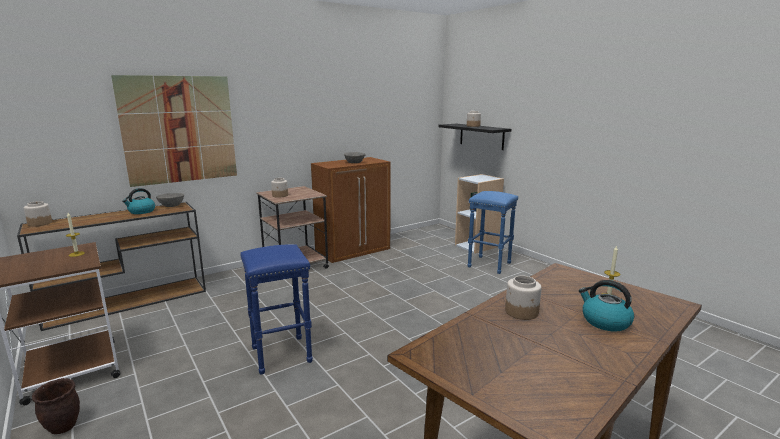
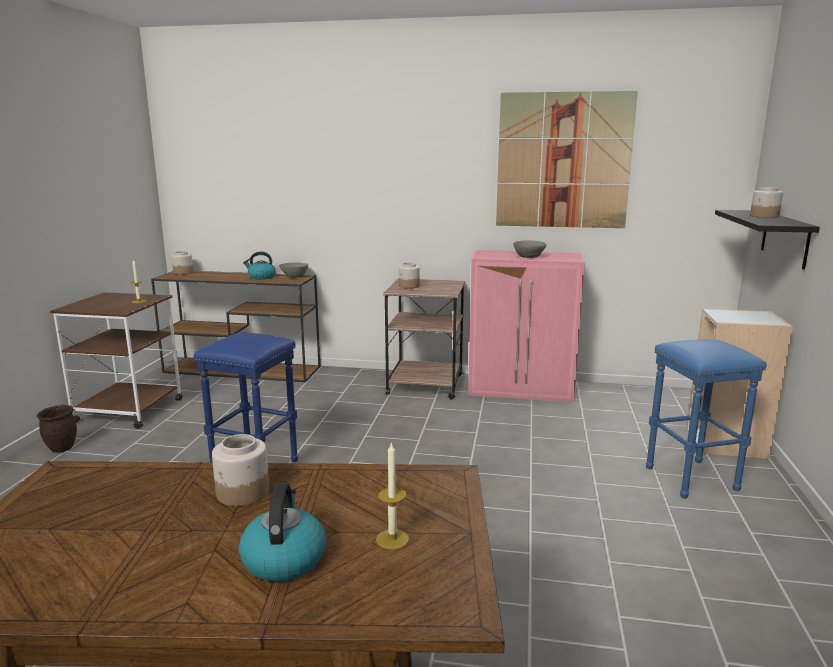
camera: 45 degrees right, 0 degrees up
picture [111,75,237,187] -> picture moved to [496,91,638,228]
brown cabinet [311,157,390,263] -> pink cabinet [468,250,585,402]

